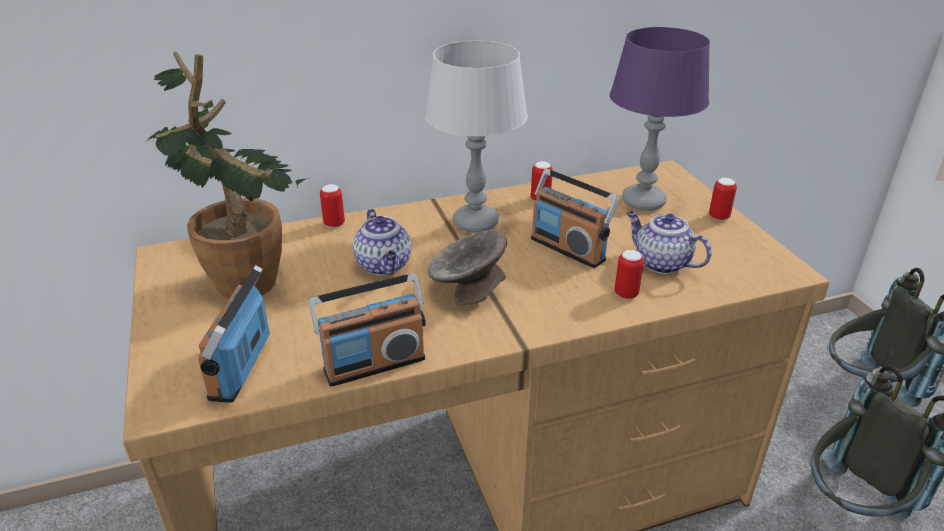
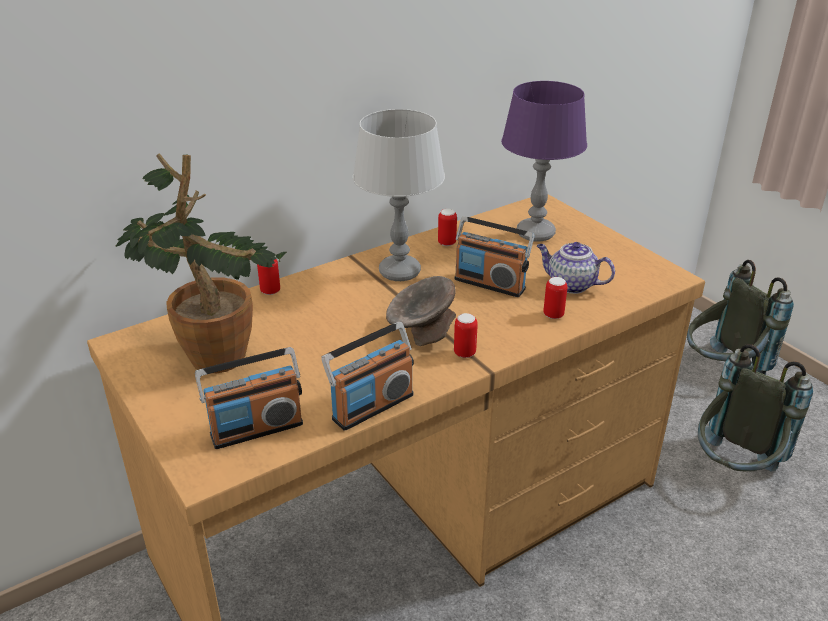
camera: 15 degrees left, 0 degrees up
radio [198,265,270,403] -> radio turned 105 degrees counterclockwise [195,347,303,449]
teapot [353,209,411,275] -> none
can [709,178,737,221] -> can moved to [454,313,478,358]

